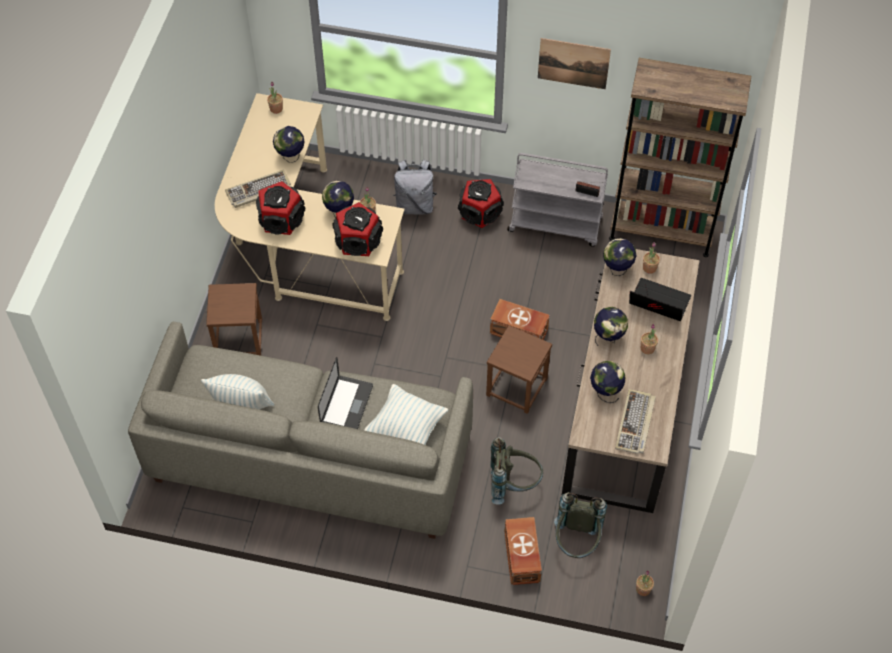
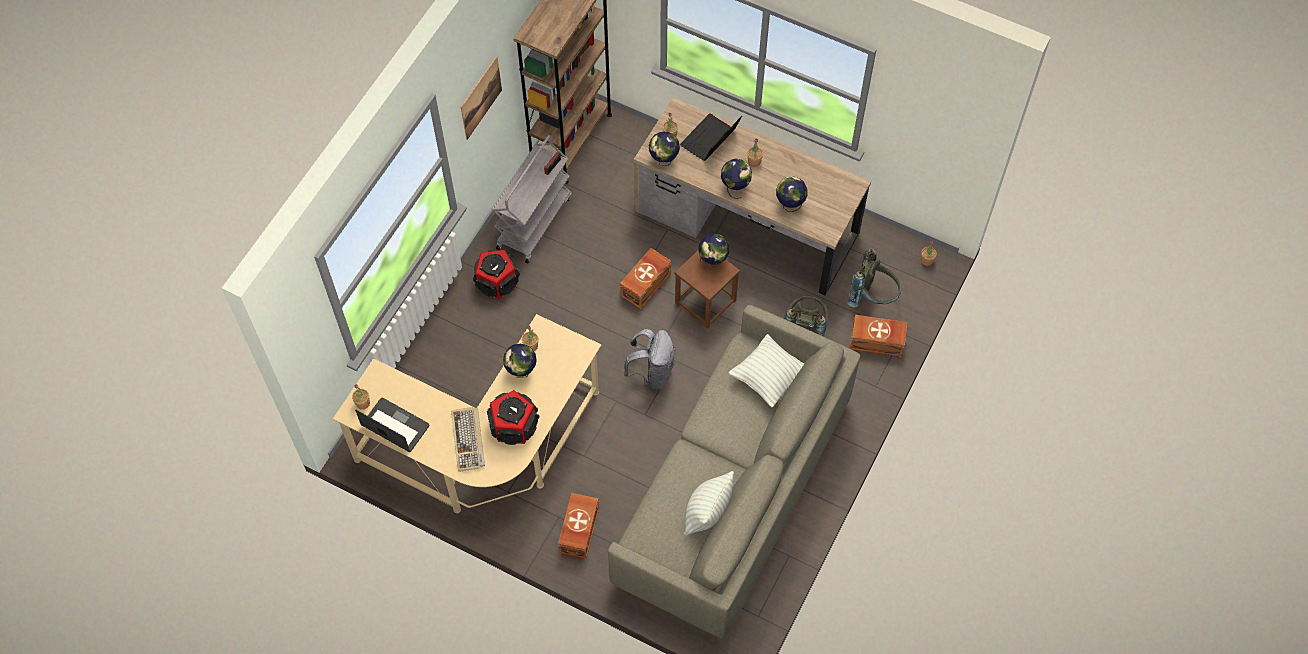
camera: 75 degrees left, 5 degrees up
brown stool [206,283,262,356] -> brown storage box [558,493,599,559]
globe [273,126,305,163] -> globe moved to [698,233,729,267]
laptop [318,357,373,429] -> laptop moved to [355,398,430,452]
speaker [332,202,383,256] -> none
grey backpack [393,159,437,215] -> grey backpack moved to [623,329,675,389]
keyboard [615,389,656,454] -> none

